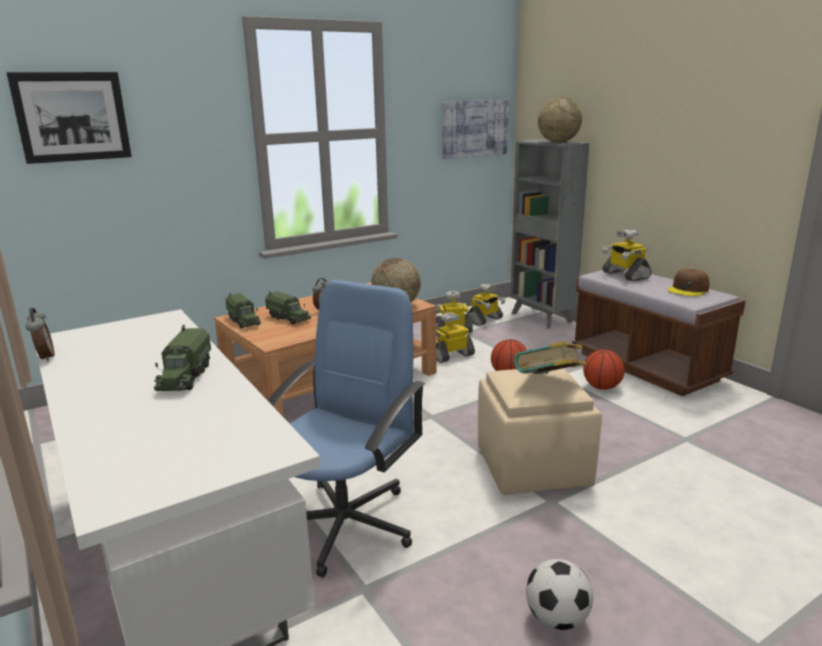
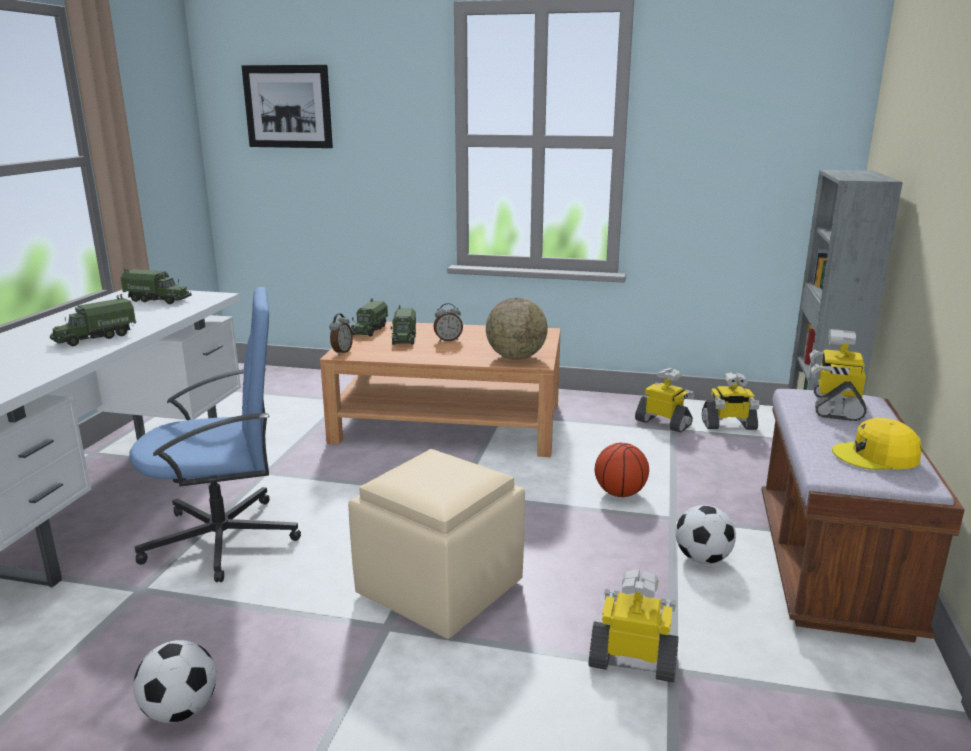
camera: 45 degrees right, 0 degrees up
alarm clock [26,308,54,361] -> alarm clock moved to [329,313,353,355]
toy robot [436,312,475,363] -> toy robot moved to [589,569,679,683]
picture [443,100,509,159] -> none
book [514,341,586,374] -> none
globe [538,97,582,143] -> none
basketball [583,350,625,390] -> football [676,505,736,564]
brown cap [668,269,710,296] -> yellow cap [832,418,922,470]
none -> toy truck [121,268,191,304]

